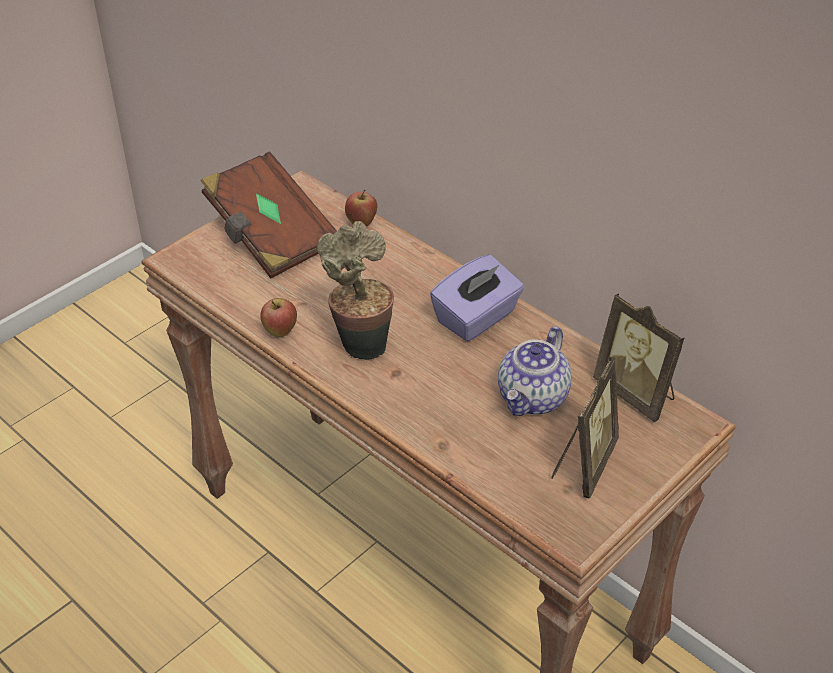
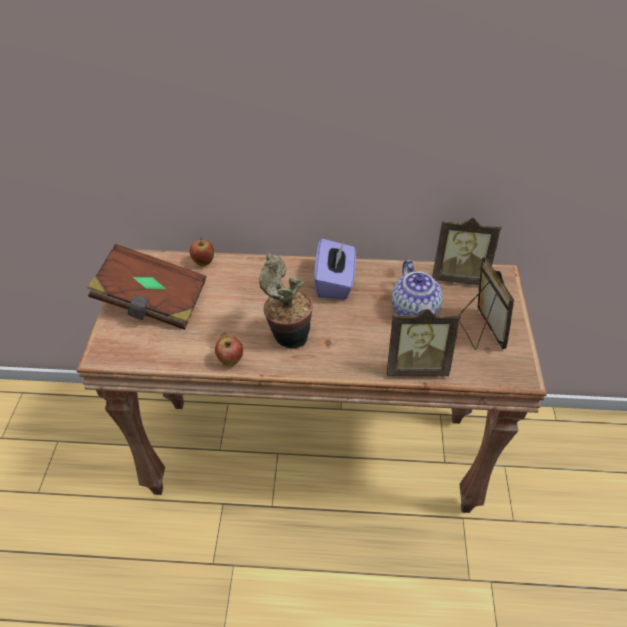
camera: 40 degrees left, 5 degrees up
none -> picture frame [387,309,460,376]

